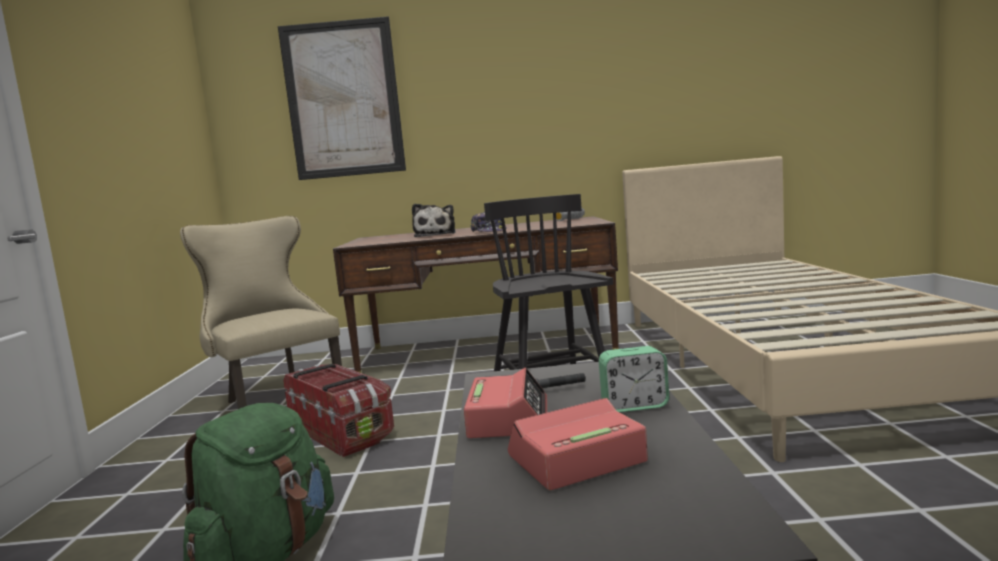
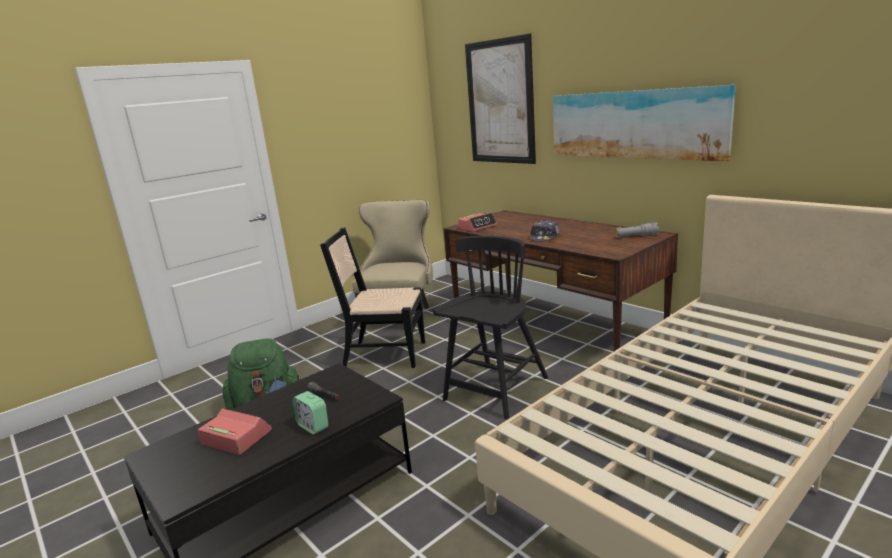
camera: 50 degrees right, 10 degrees up
storage box [284,364,394,457] -> chair [320,227,425,368]
plush toy [412,204,456,237] -> none
alarm clock [464,368,547,438] -> alarm clock moved to [458,213,497,232]
none -> picture [553,85,736,161]

